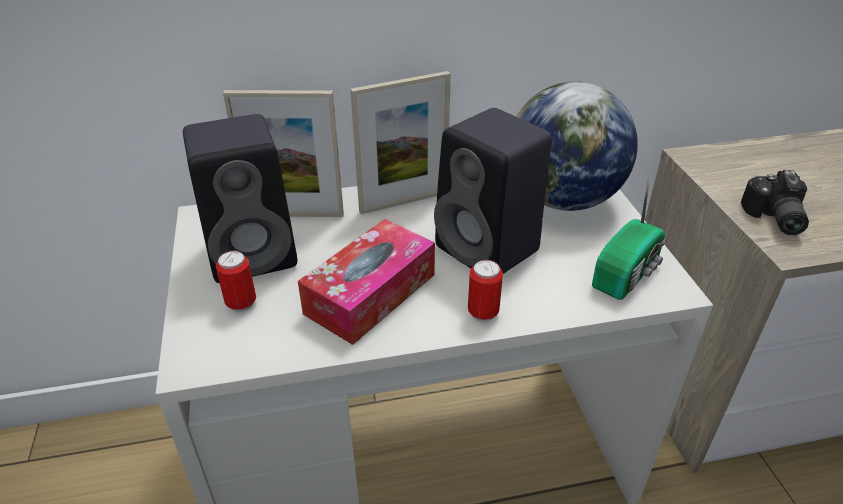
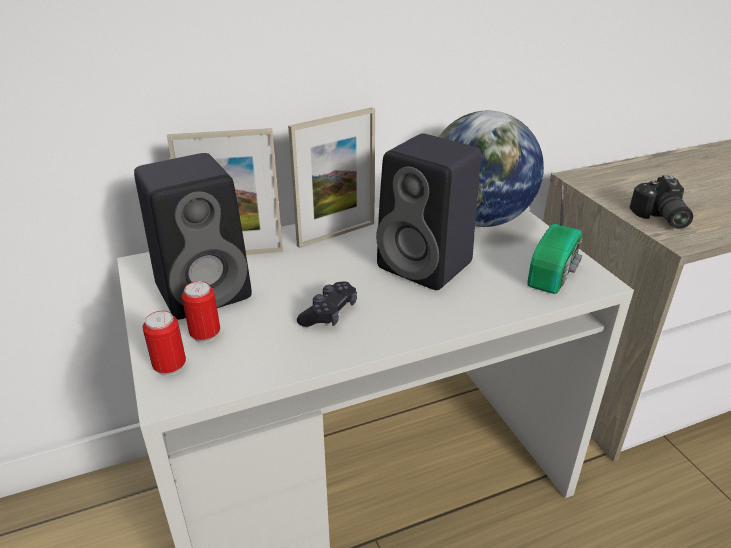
camera: 10 degrees left, 5 degrees down
tissue box [298,219,435,345] -> black game controller [297,281,357,327]
can [468,260,503,322] -> can moved to [142,311,186,376]

